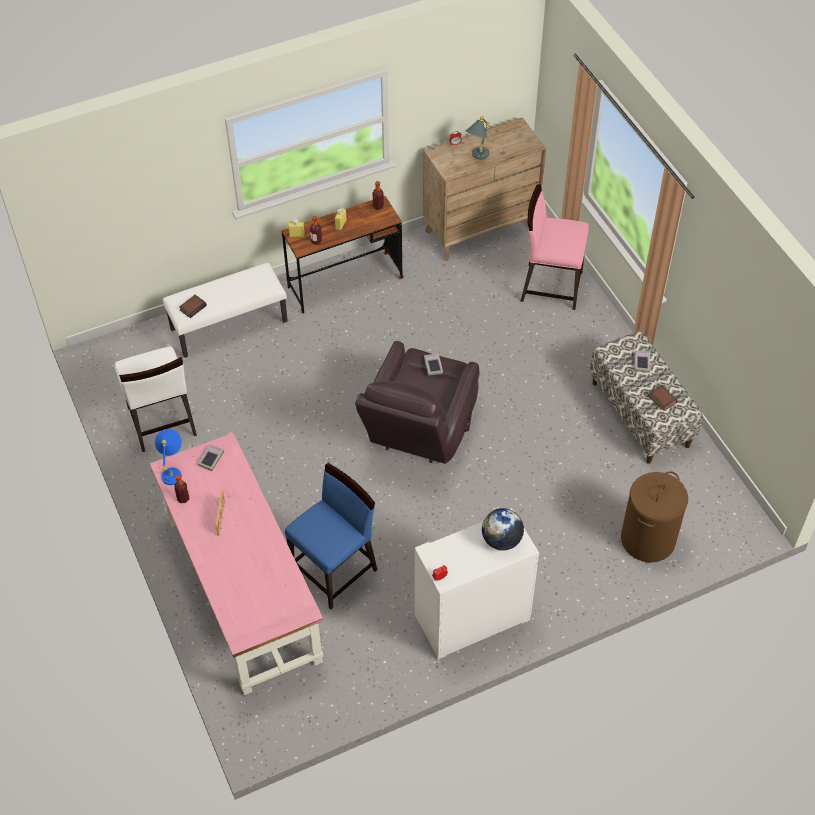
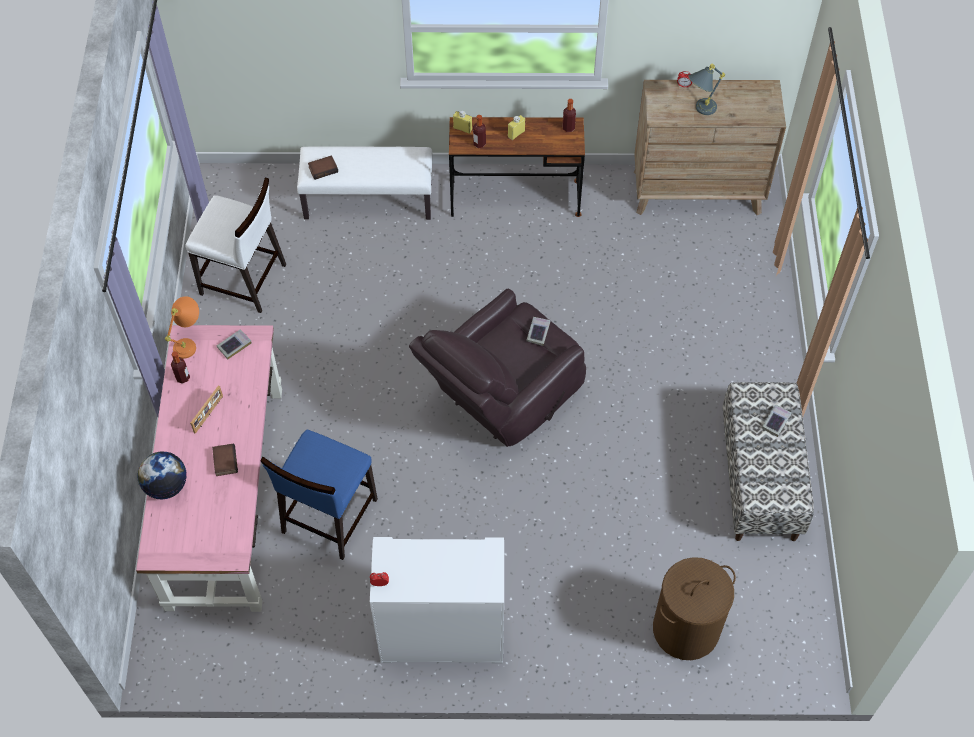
camera: 25 degrees right, 5 degrees up
white chair [115,346,197,452] -> white chair turned 75 degrees counterclockwise [185,177,286,313]
blue table lamp [155,429,182,485] -> orange table lamp [165,296,199,359]
blue chair [285,463,377,609] -> blue chair turned 135 degrees clockwise [260,429,378,560]
globe [482,508,524,550] -> globe moved to [138,452,187,499]
pink chair [520,184,589,310] -> none
book [649,385,677,411] -> book moved to [212,444,238,476]

